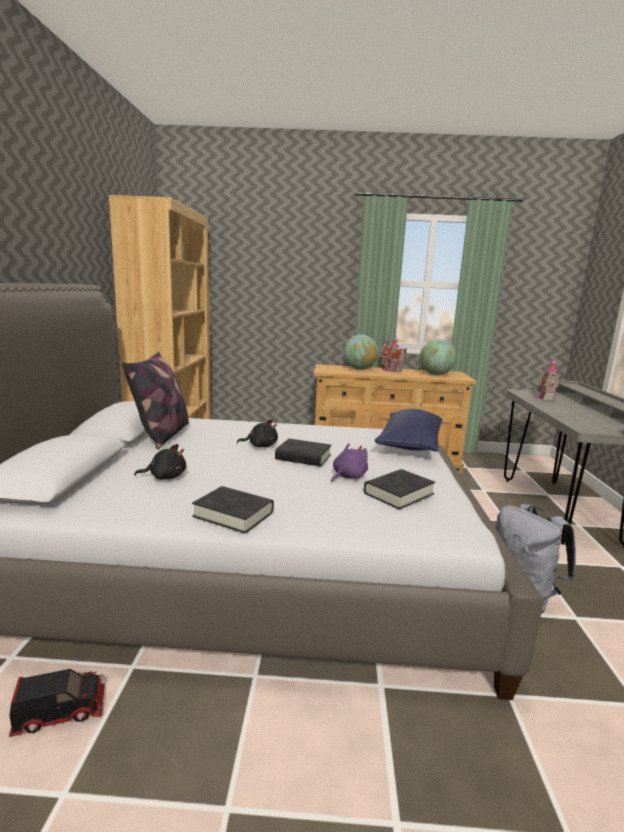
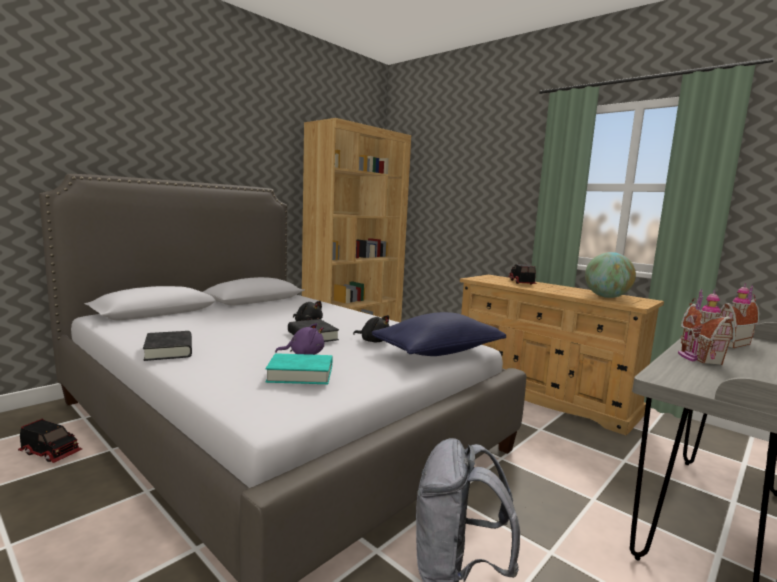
camera: 40 degrees right, 5 degrees down
pillow [122,352,189,449] -> none
black plush toy [134,444,186,480] -> black plush toy moved to [353,315,389,342]
globe [343,335,378,370] -> toy truck [508,263,536,284]
black book [364,469,435,510] -> turquoise book [265,353,333,384]
toy house [381,336,407,372] -> toy house moved to [678,289,735,365]

